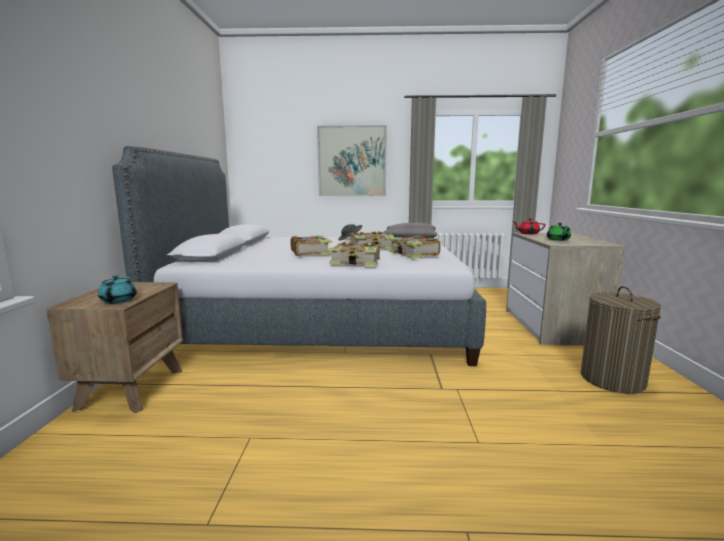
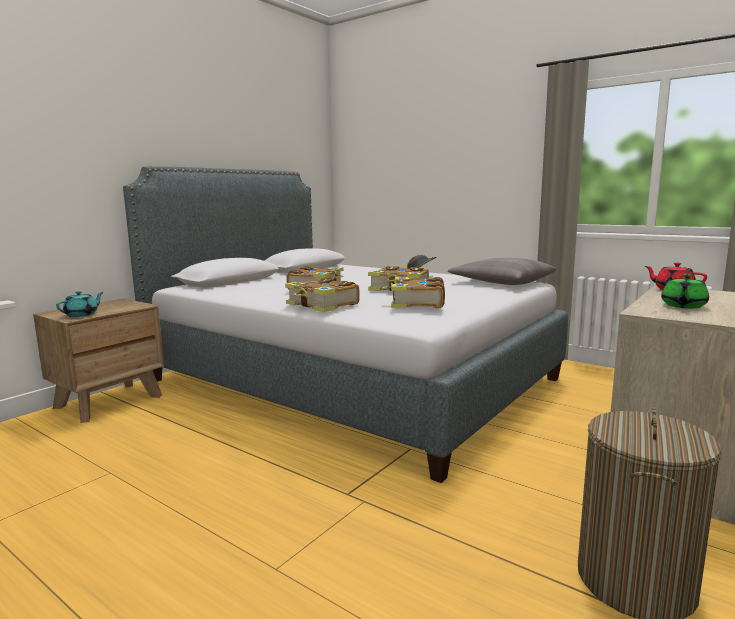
camera: 35 degrees right, 0 degrees up
picture [317,125,387,196] -> none

